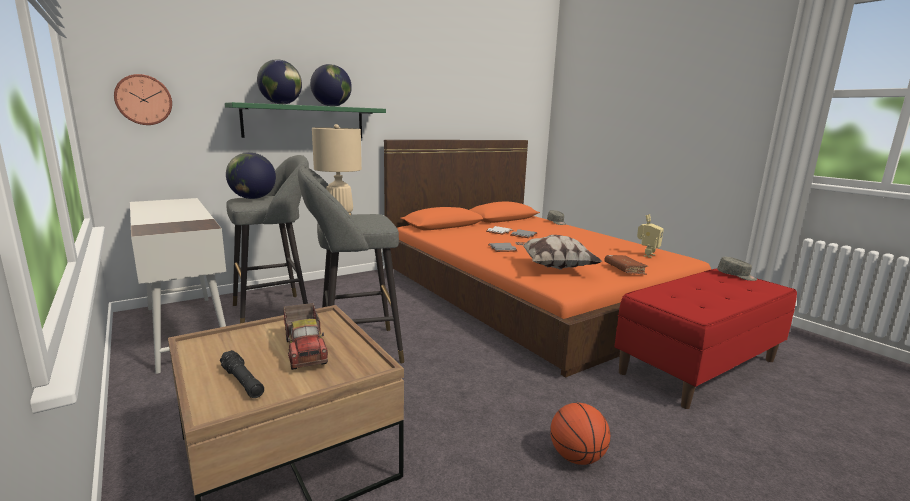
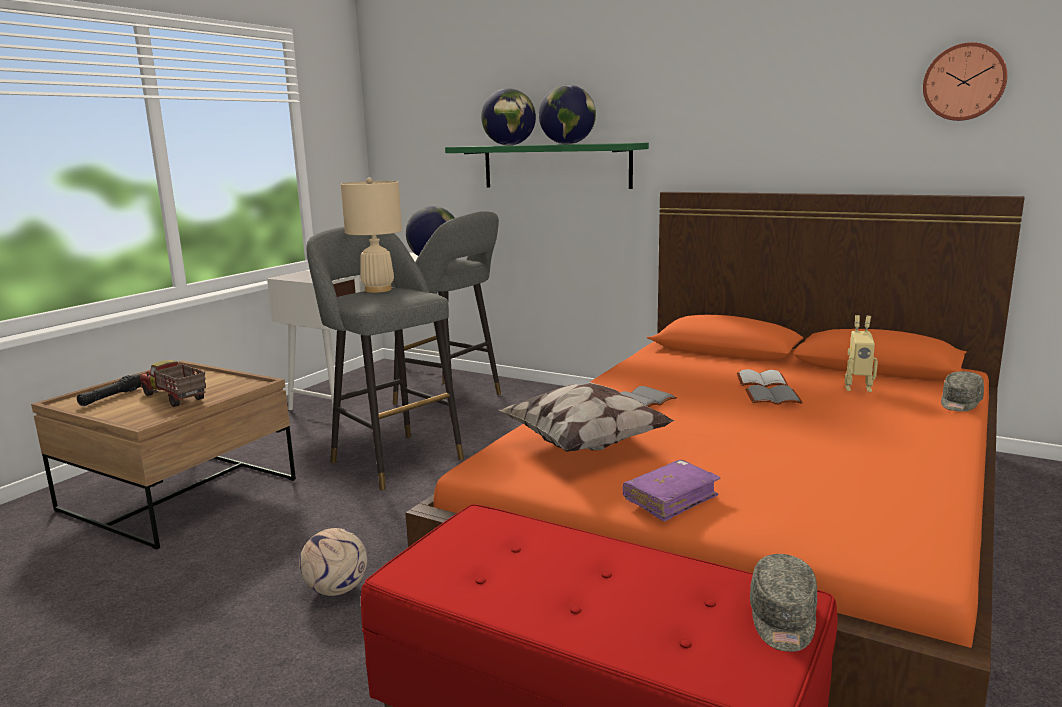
camera: 65 degrees right, 0 degrees up
wall clock [114,74,172,125] -> wall clock moved to [923,42,1007,121]
toy truck [283,303,328,370] -> toy truck turned 90 degrees clockwise [140,360,206,407]
basketball [550,403,610,465] -> none
brown book [604,255,648,275] -> purple book [622,460,720,522]
toy robot [637,214,664,258] -> toy robot moved to [845,315,878,392]
none -> football [299,528,367,596]

